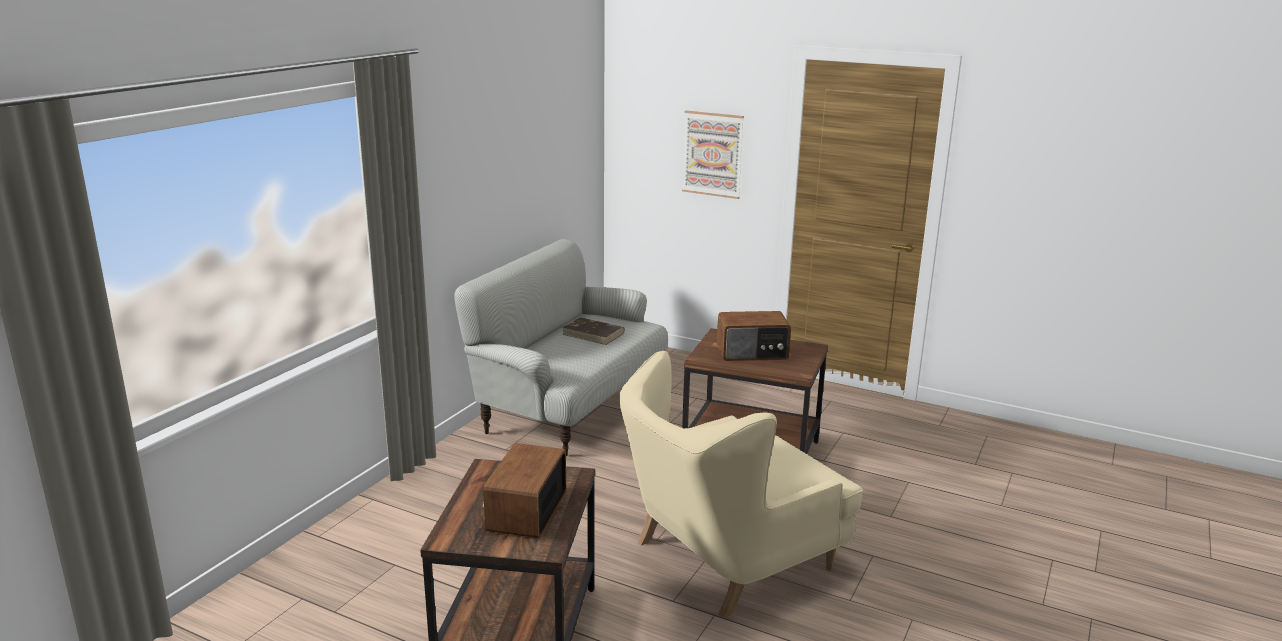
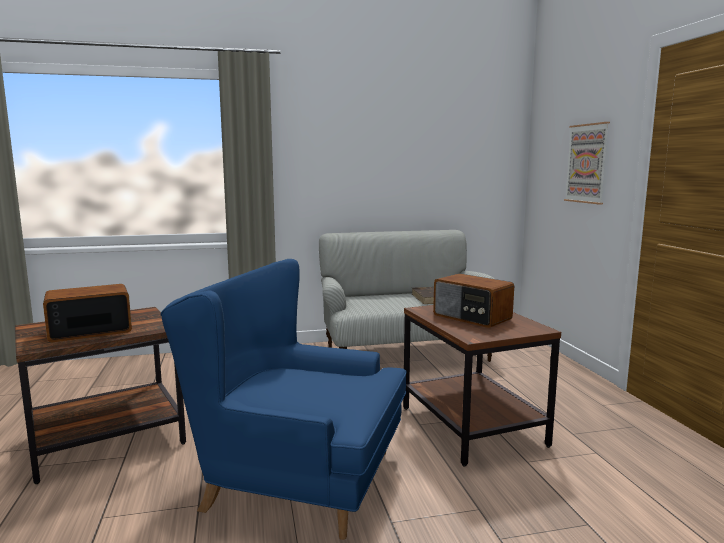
camera: 50 degrees right, 10 degrees down
beige armchair [619,351,863,619] -> blue armchair [160,259,407,540]

